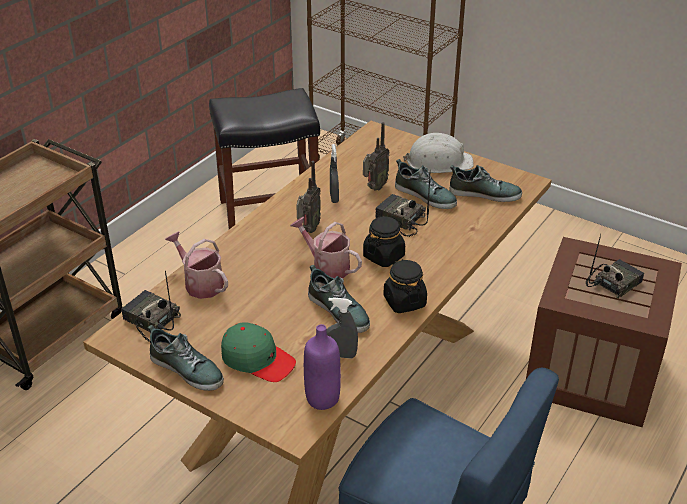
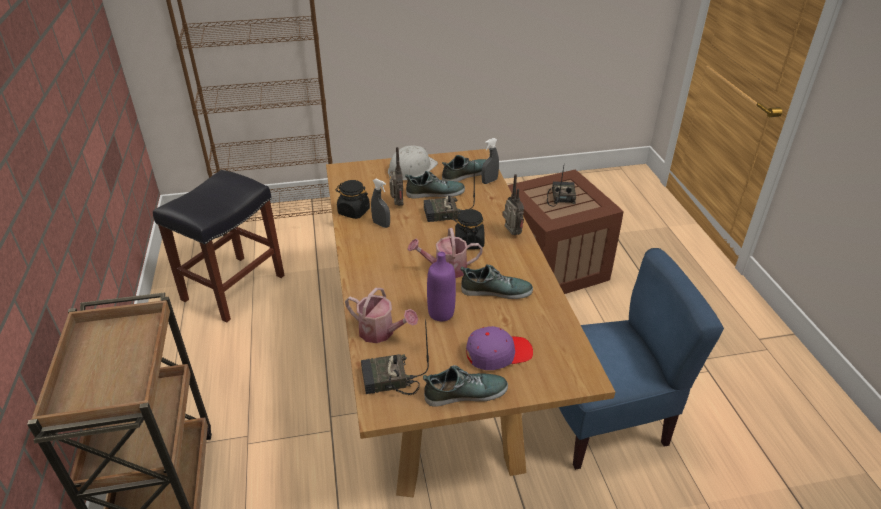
camera: 45 degrees left, 0 degrees up
watering can [165,231,228,299] -> watering can turned 150 degrees counterclockwise [345,288,418,343]
green cap [221,322,296,382] -> purple cap [466,326,533,370]
radio [296,161,321,233] -> radio moved to [502,174,524,235]
purple bottle [304,324,341,410] -> purple bottle moved to [427,252,456,321]
grey spray bottle [326,297,358,359] -> grey spray bottle moved to [482,138,499,184]
black jar [383,259,427,313] -> black jar moved to [336,180,370,219]

